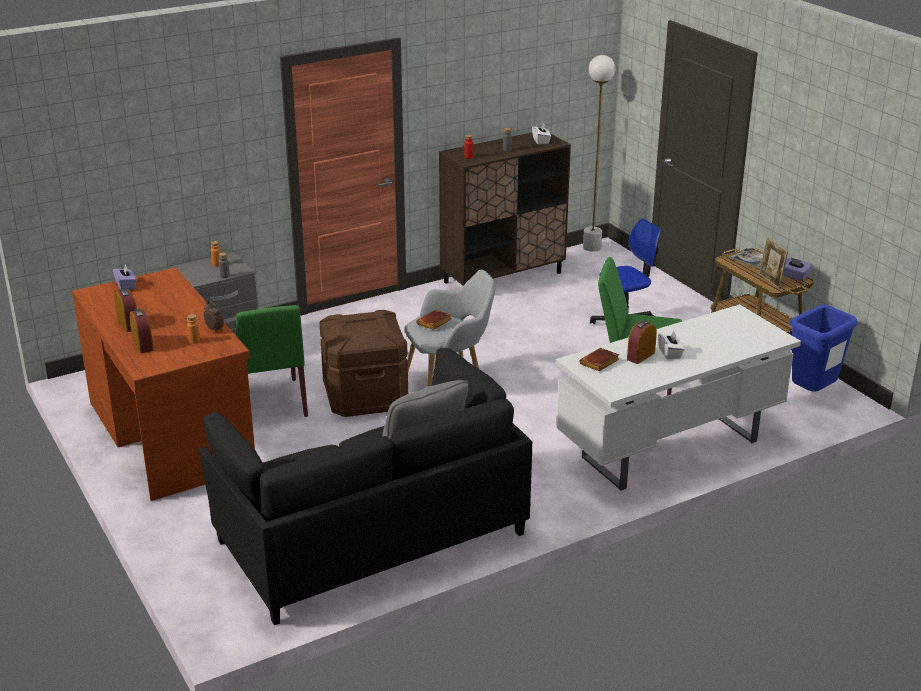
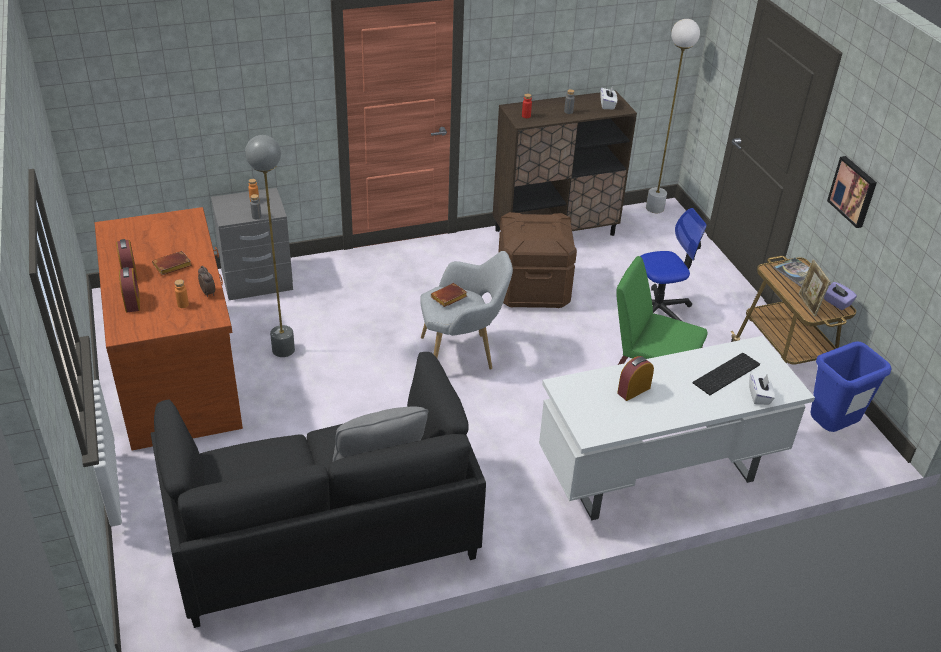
camera: 10 degrees right, 10 degrees up
purple tissue box [113,264,137,290] -> none
green chair [235,305,308,417] -> grey floor lamp [245,135,295,357]
brown storage box [320,310,408,417] -> brown storage box moved to [498,212,577,308]
brown book [580,348,619,371] -> brown book moved to [152,251,192,275]
white tissue box [658,330,685,359] -> white tissue box moved to [749,373,775,405]
none -> keyboard [693,353,760,395]
none -> picture [827,156,877,228]

